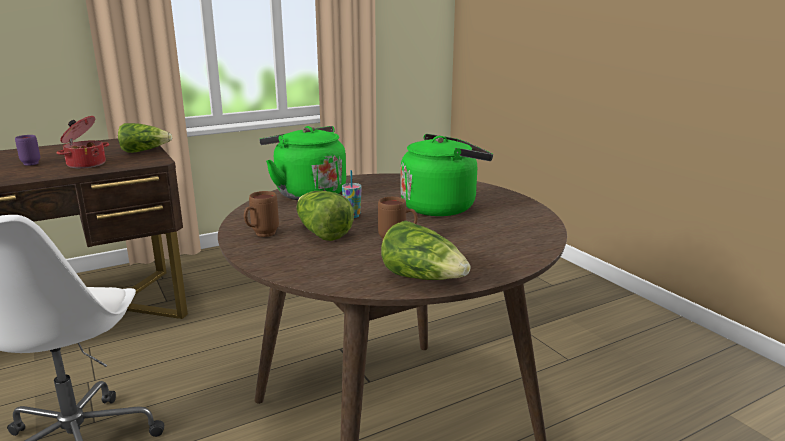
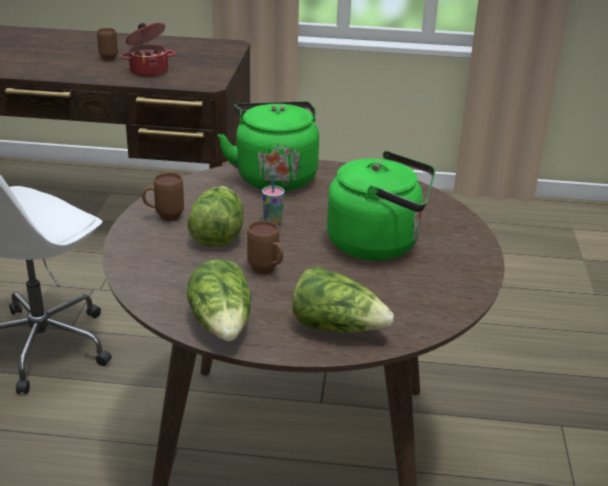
camera: 35 degrees right, 10 degrees up
purple mug [15,135,40,166] -> brown mug [97,28,118,61]
lettuce [118,123,172,153] -> lettuce moved to [292,267,394,332]

